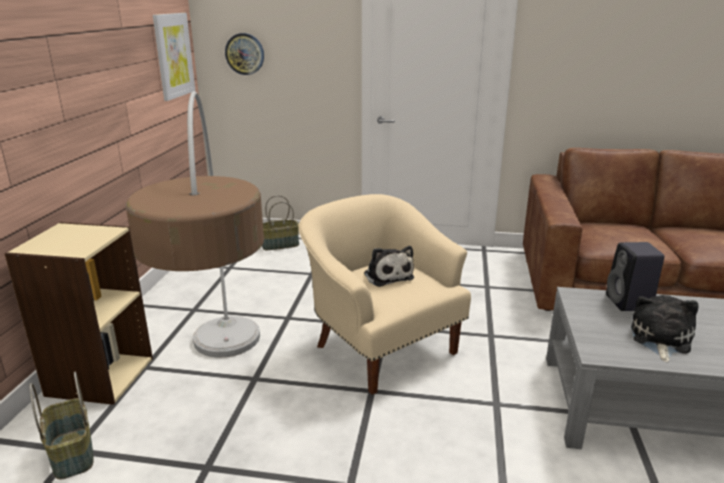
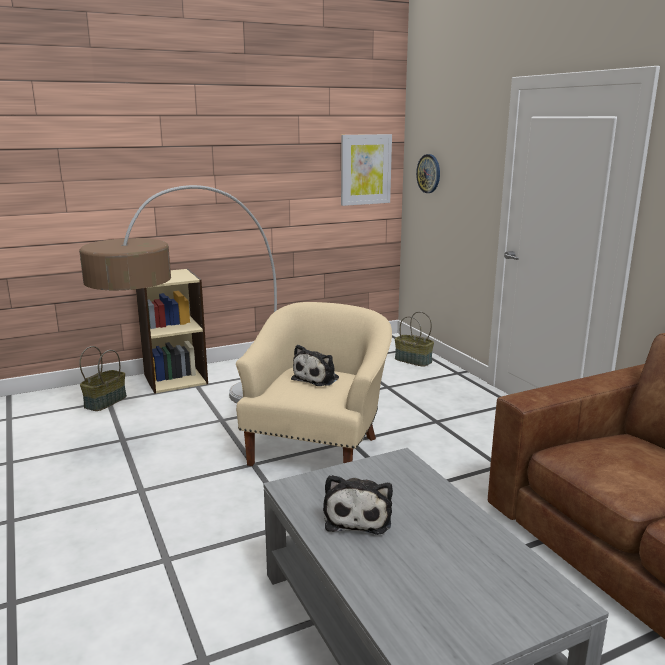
camera: 55 degrees right, 5 degrees down
black speaker [606,242,665,311] -> none
plush toy [631,295,698,363] -> plush toy turned 105 degrees clockwise [323,475,393,535]

